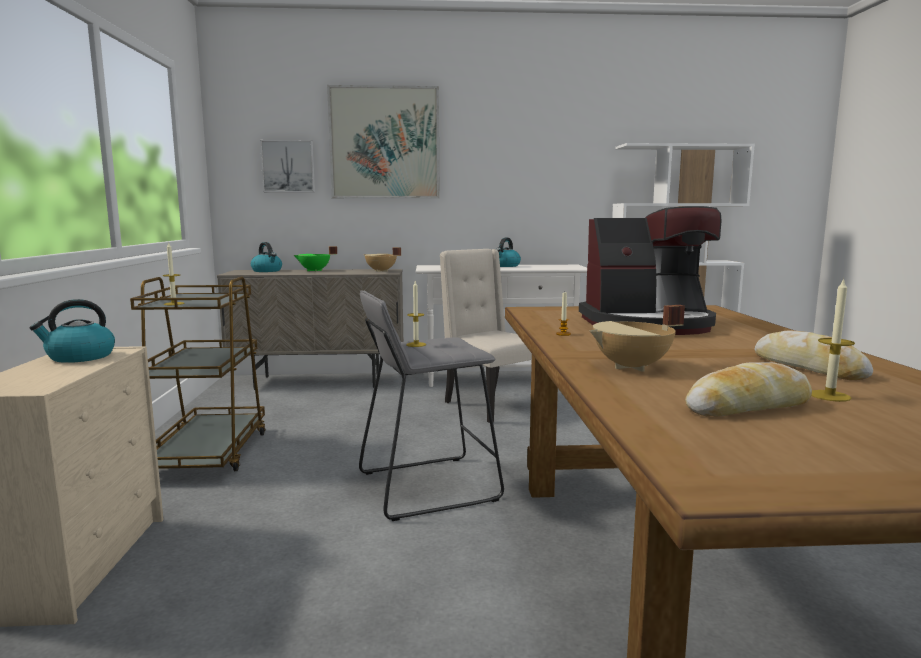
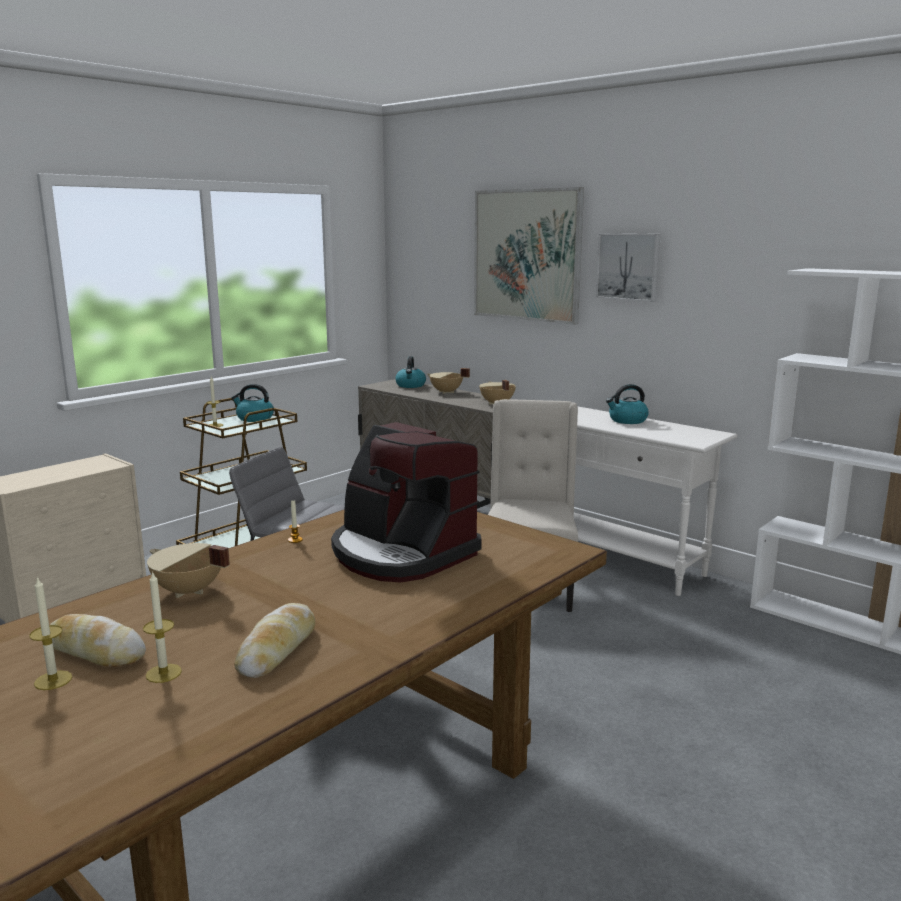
camera: 45 degrees right, 5 degrees up
kettle [29,299,115,363] -> kettle moved to [232,384,274,422]
picture [260,140,315,192] -> picture moved to [596,233,661,302]
green cooking pot [293,246,337,272] -> beige cooking pot [427,368,470,394]
candle [406,281,426,347] -> candle moved to [29,577,72,690]

